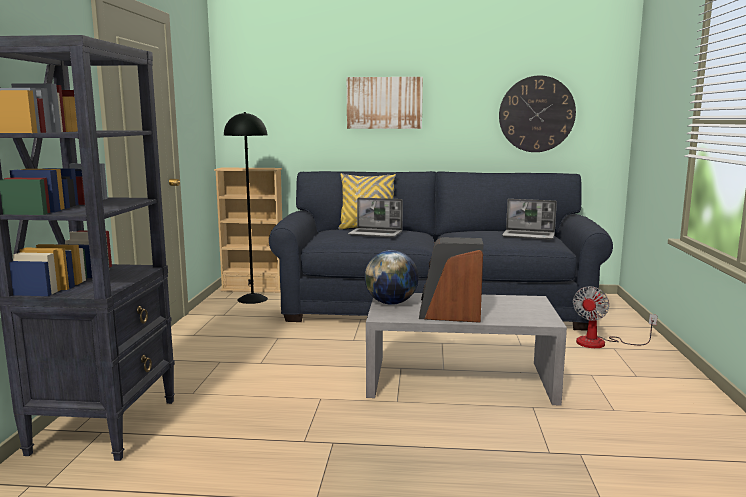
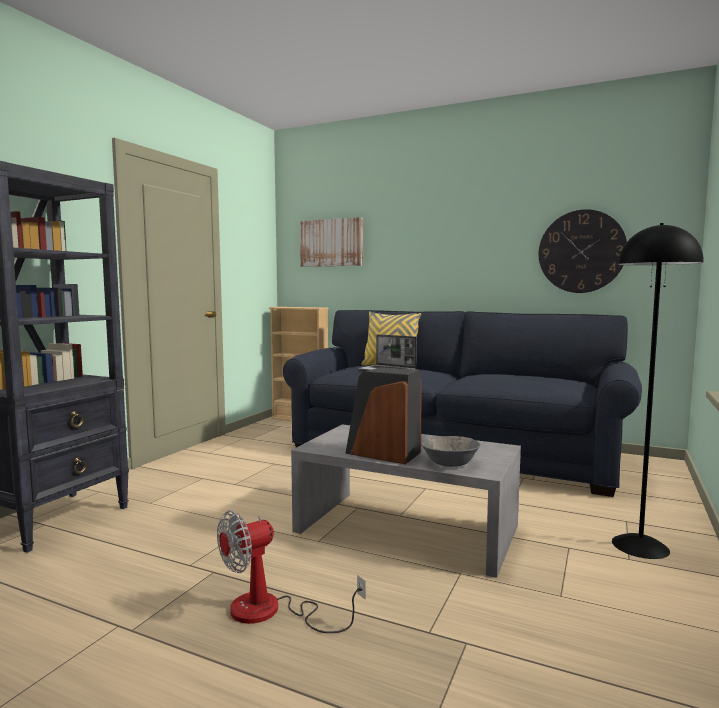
camera: 20 degrees right, 5 degrees down
black floor lamp [224,112,268,304] -> black floor lamp moved to [612,223,704,559]
picture [347,77,423,129] -> picture moved to [300,217,363,267]
globe [364,250,419,305] -> none
laptop [502,199,557,240] -> none
fan [573,286,657,348] -> fan moved to [217,510,365,633]
none -> grey bowl [421,436,481,467]

